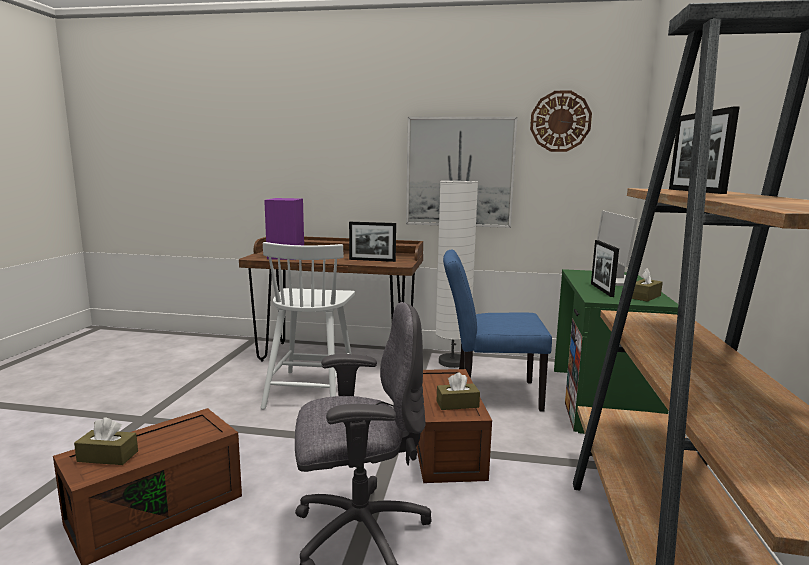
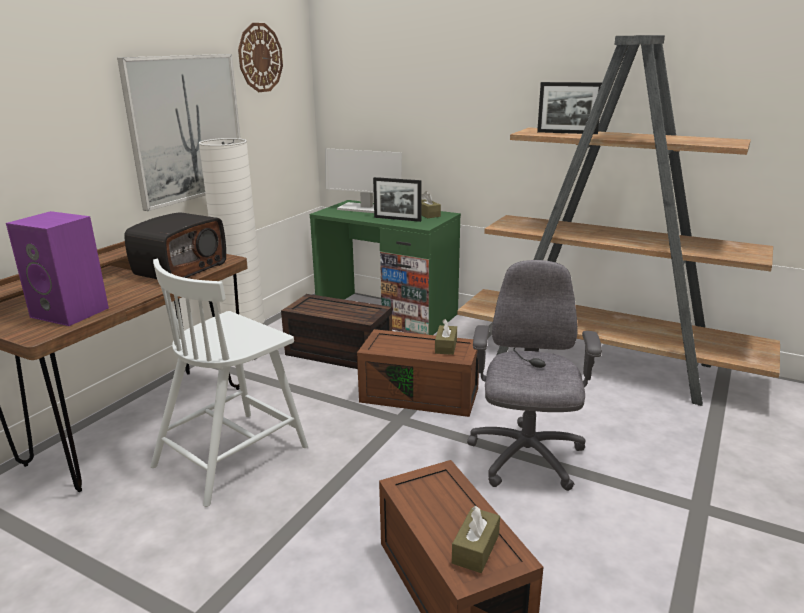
camera: 70 degrees left, 10 degrees up
white chair [261,242,355,409] -> white chair turned 105 degrees clockwise [150,259,308,507]
picture frame [349,222,396,262] -> radio [124,212,226,279]
blue chair [443,250,552,412] -> brown storage box [281,294,392,369]

